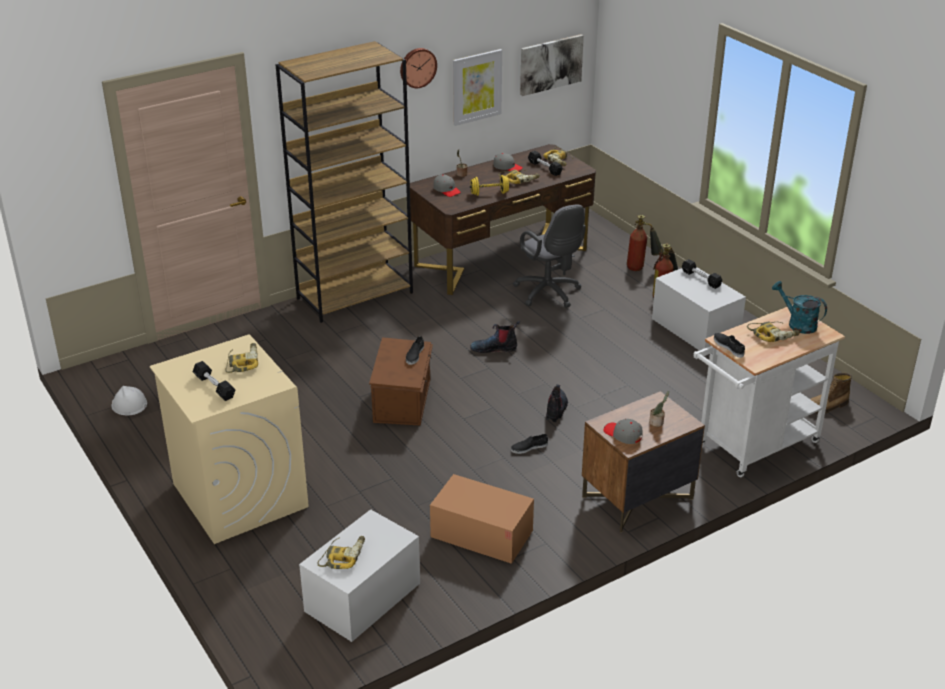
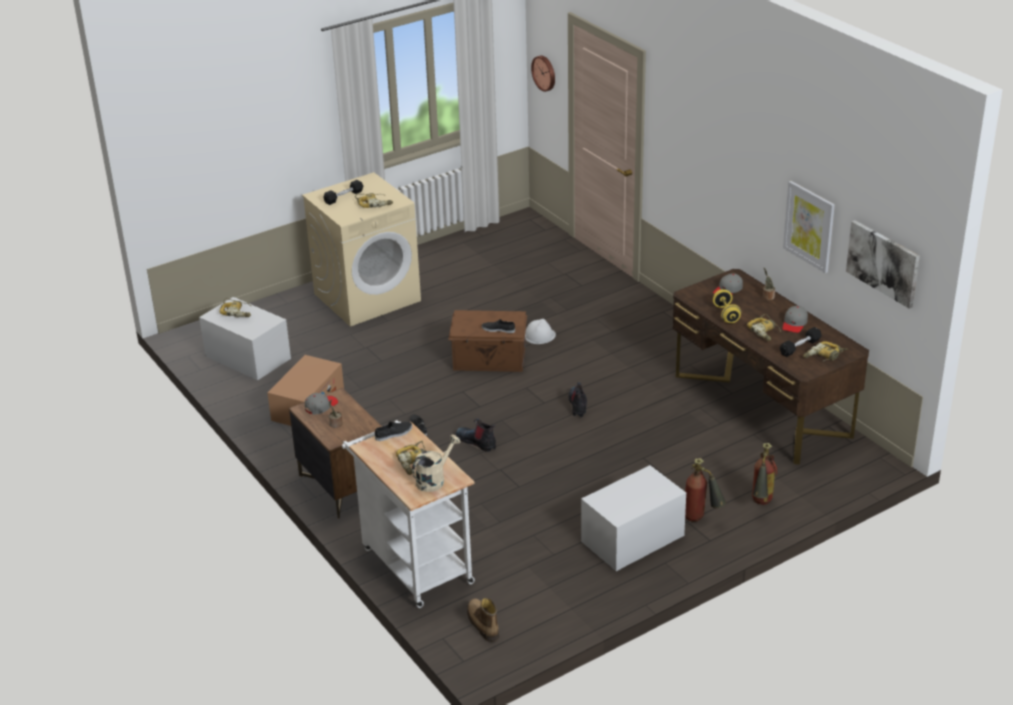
camera: 90 degrees right, 0 degrees up
white hard hat [111,386,147,415] -> white hard hat moved to [525,319,556,344]
brown bookcase [276,41,413,323] -> none
wall clock [400,48,437,88] -> wall clock moved to [531,55,555,92]
grey office chair [513,205,586,308] -> none
boot [546,384,568,422] -> boot turned 150 degrees counterclockwise [456,418,496,452]
black dumbbell [682,259,722,289] -> none
turquoise watering can [772,281,827,334] -> beige watering can [412,435,461,492]

